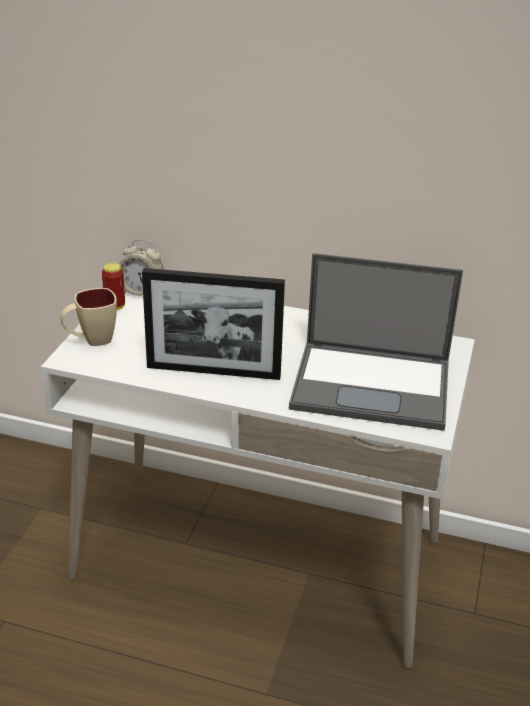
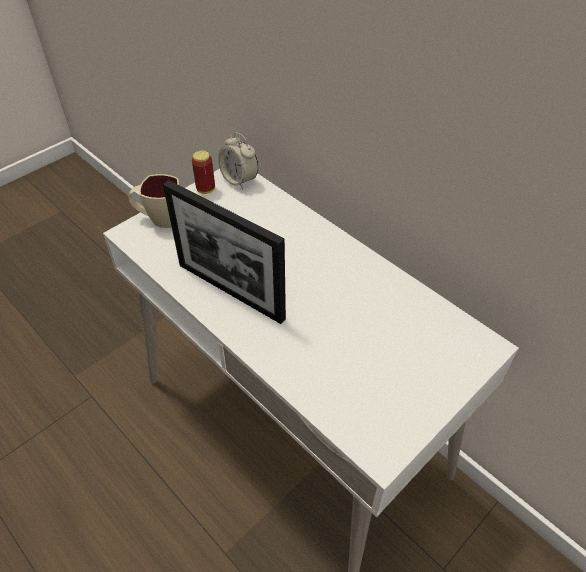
camera: 30 degrees right, 15 degrees up
laptop [289,253,463,431] -> none

